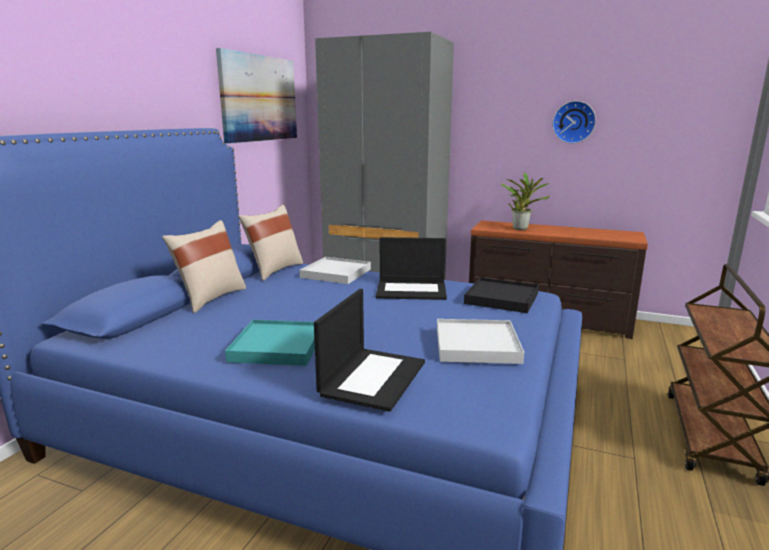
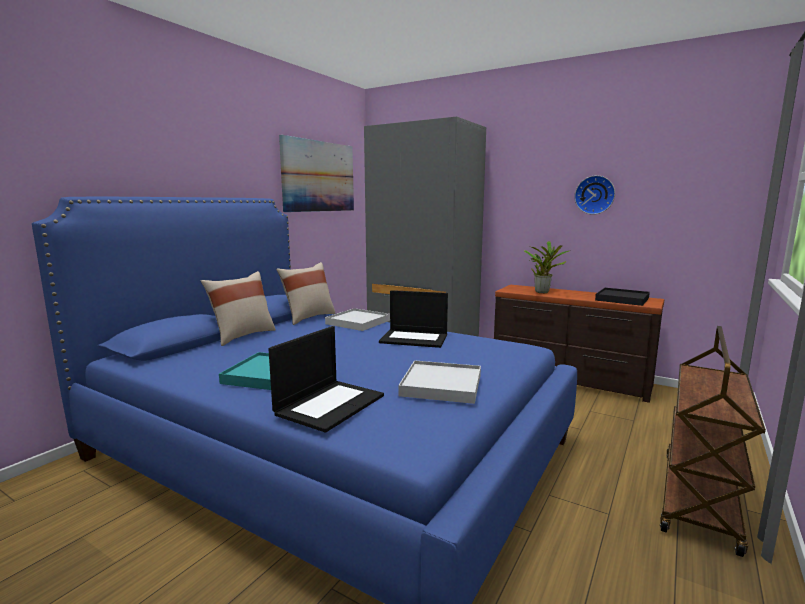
camera: 10 degrees right, 5 degrees down
black tray [464,277,539,313] -> black tray moved to [595,288,650,306]

